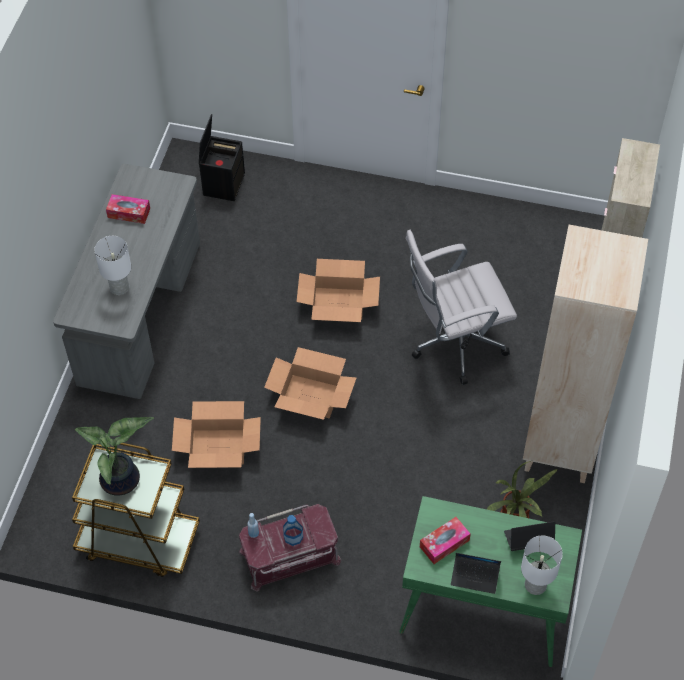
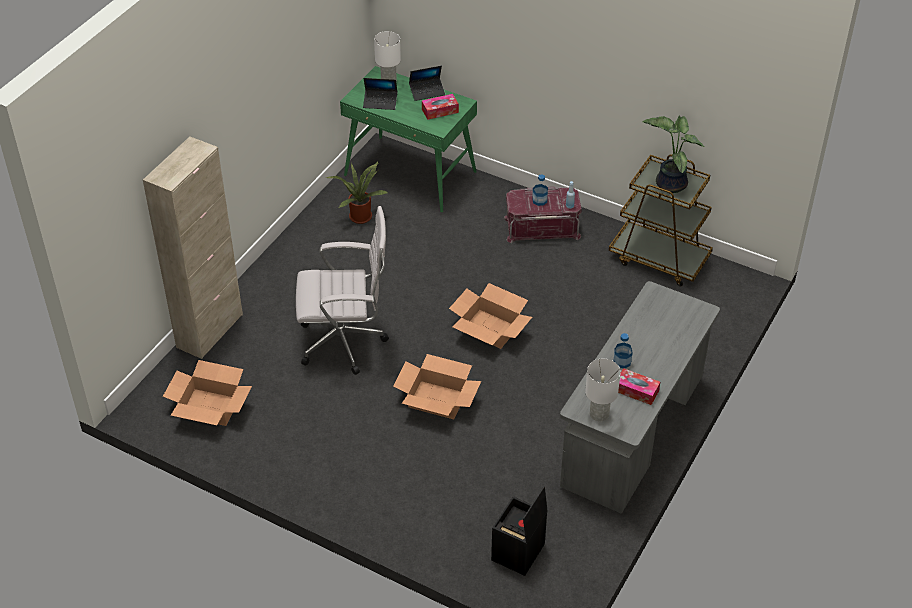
camera: 165 degrees left, 10 degrees down
white table lamp [94,236,131,295] -> white table lamp moved to [585,359,621,421]
cardboard box [172,401,261,468] -> cardboard box moved to [163,360,252,426]
laptop [451,553,501,594] -> laptop turned 135 degrees clockwise [409,66,445,101]
beige bookcase [523,225,648,483] -> none
none -> bottle [614,333,633,368]

